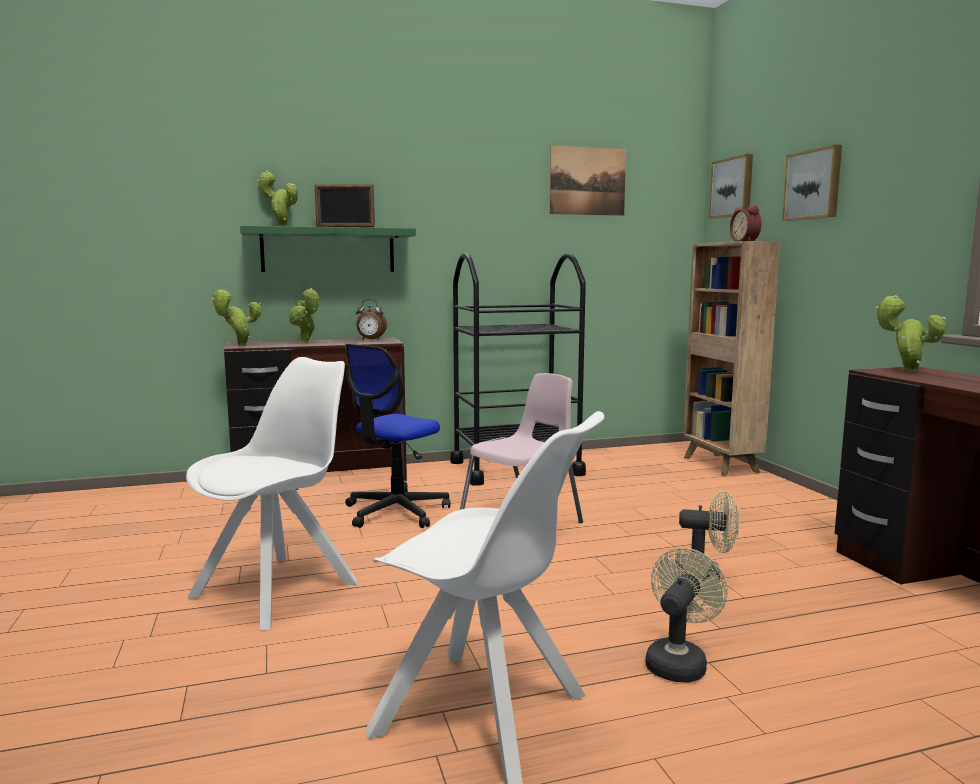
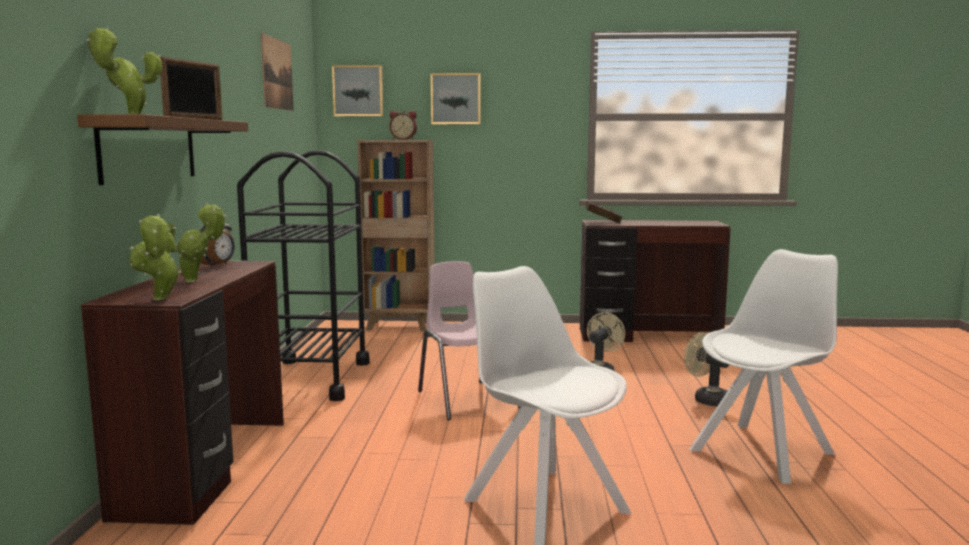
camera: 70 degrees left, 0 degrees up
green shelf [240,225,416,272] -> brown shelf [77,114,248,185]
office chair [345,344,450,528] -> none
potted plant [876,295,946,372] -> red book [580,201,623,224]

